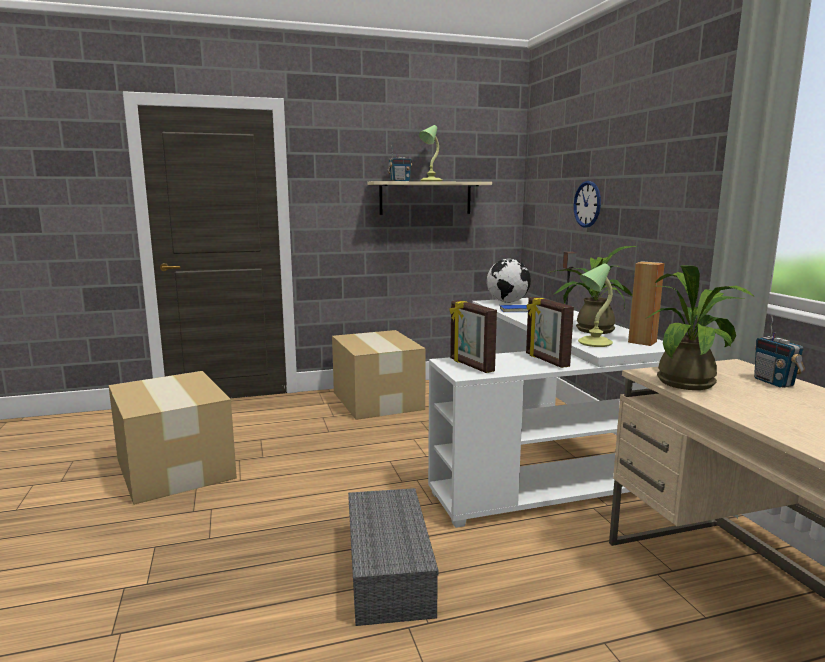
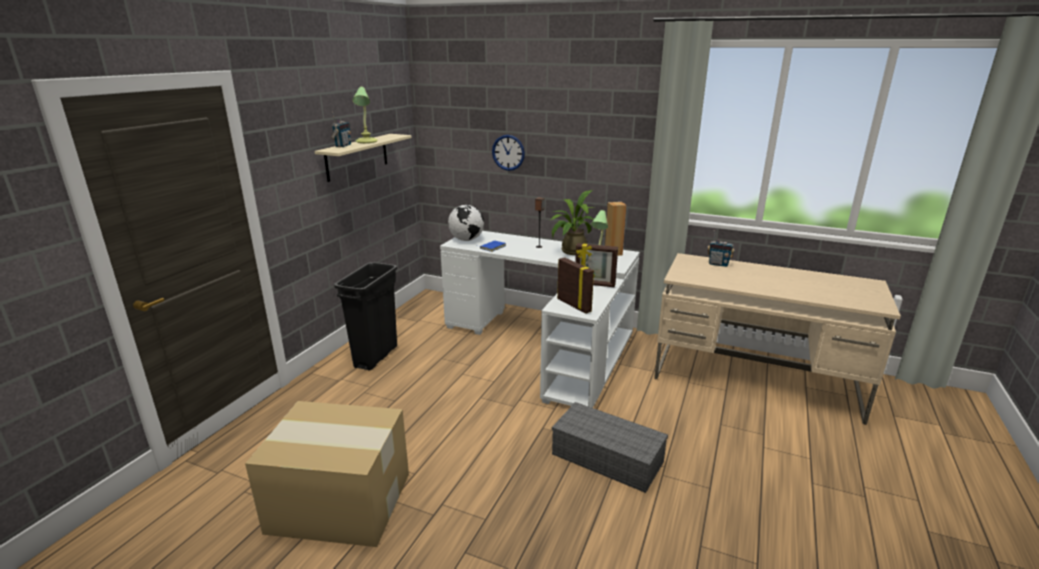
camera: 50 degrees left, 10 degrees up
cardboard box [332,330,426,420] -> black trash can [334,262,397,371]
picture frame [449,300,497,373] -> picture frame turned 135 degrees counterclockwise [557,257,595,314]
potted plant [647,265,754,390] -> none

